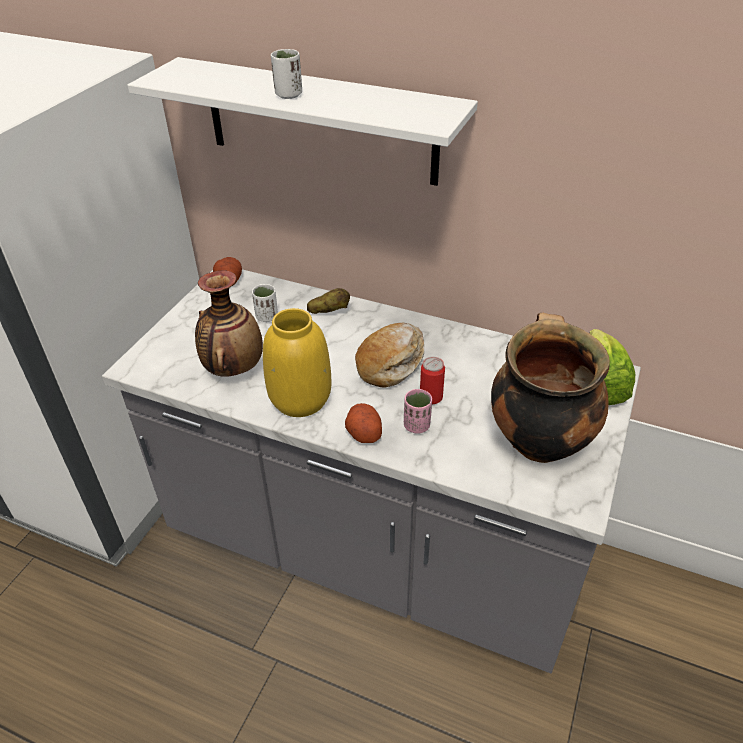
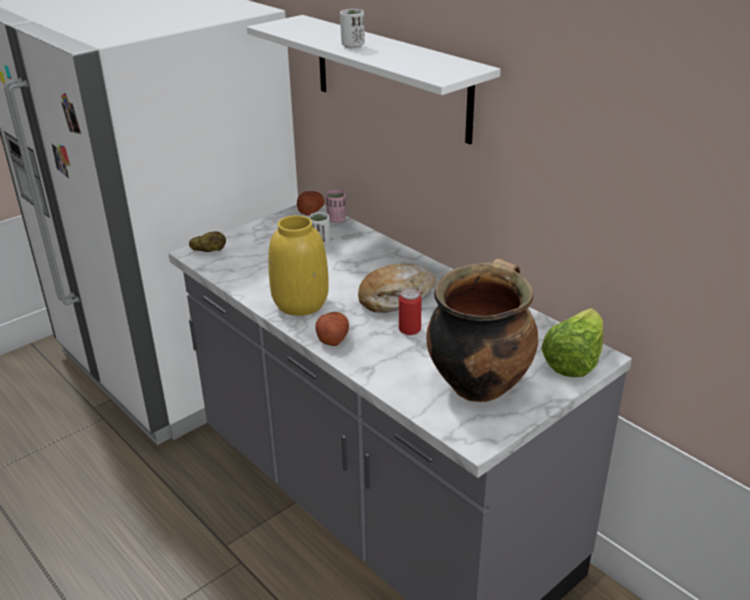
camera: 25 degrees right, 10 degrees down
vase [195,270,263,377] -> none
potato [307,288,350,314] -> potato moved to [189,231,226,252]
pink cup [404,389,432,433] -> pink cup moved to [326,190,346,223]

